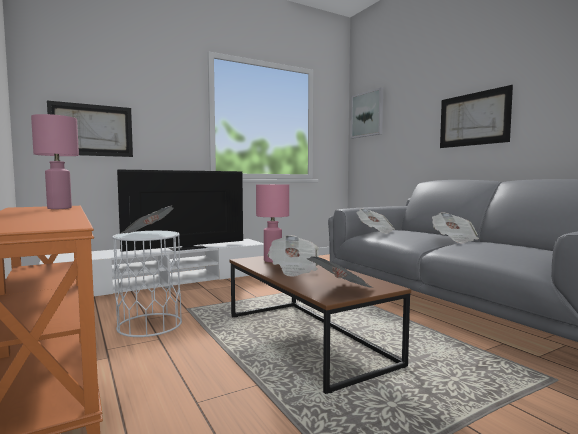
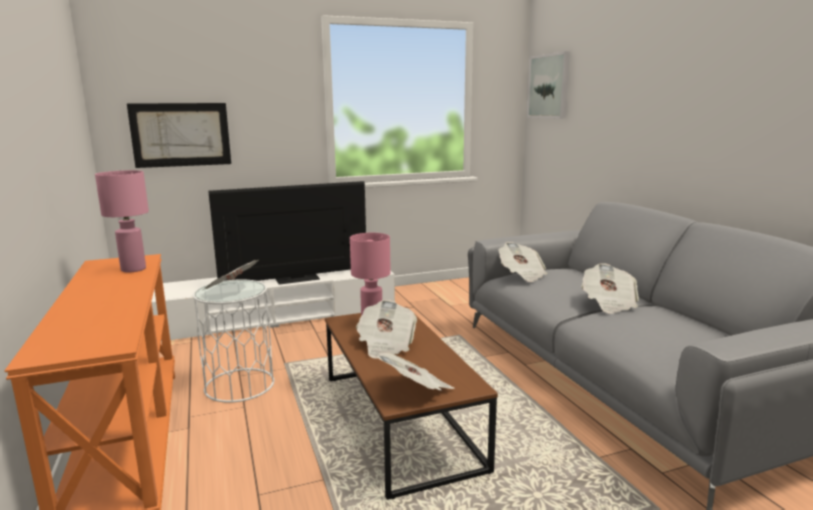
camera: 10 degrees right, 10 degrees up
picture [440,85,513,148] -> none

